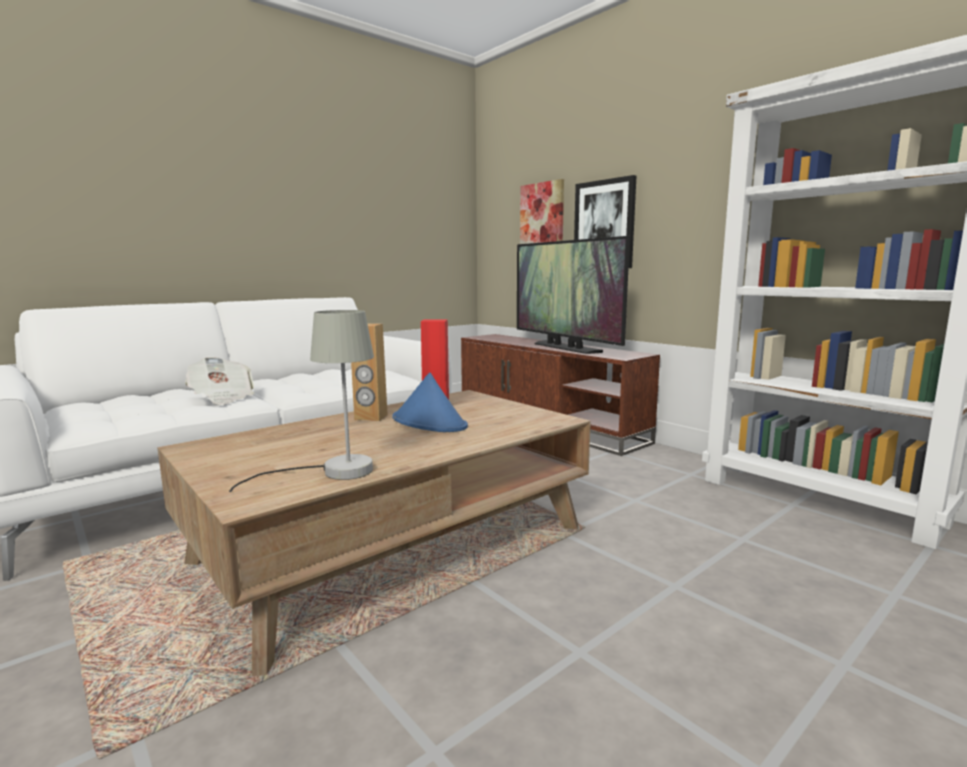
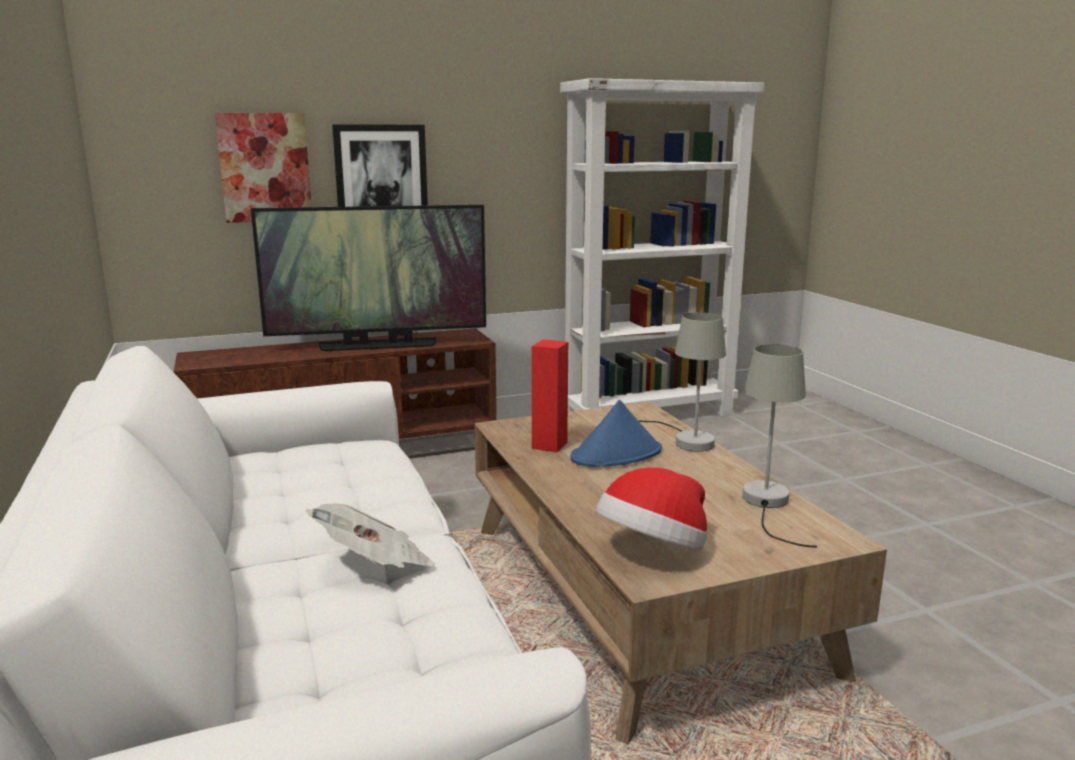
camera: 70 degrees left, 5 degrees up
brown speaker [351,323,388,421] -> none
none -> hat [596,468,707,549]
none -> grey table lamp [639,313,726,452]

